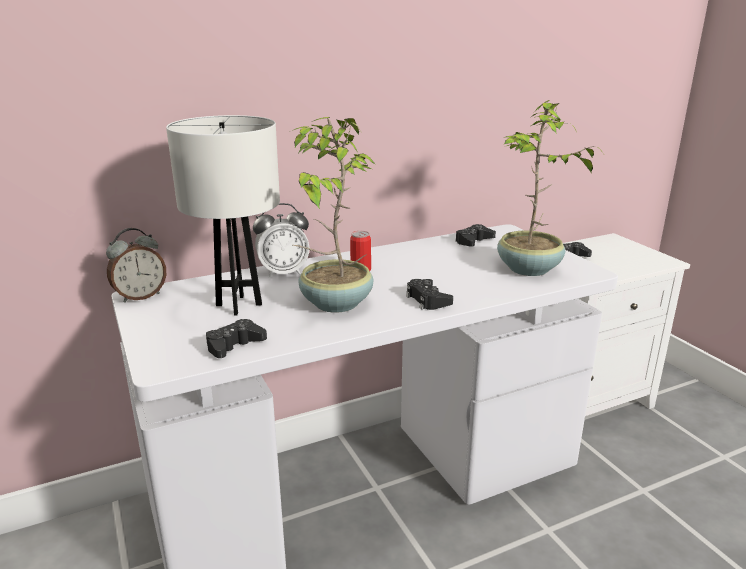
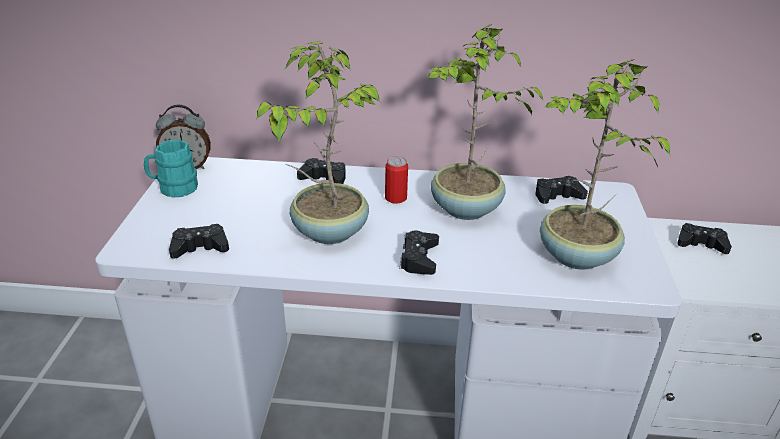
camera: 30 degrees right, 10 degrees up
white table lamp [166,115,280,316] -> none
alarm clock [253,203,309,278] -> black game controller [297,158,346,184]
none -> turquoise mug [144,140,198,198]
none -> potted plant [428,24,544,220]

